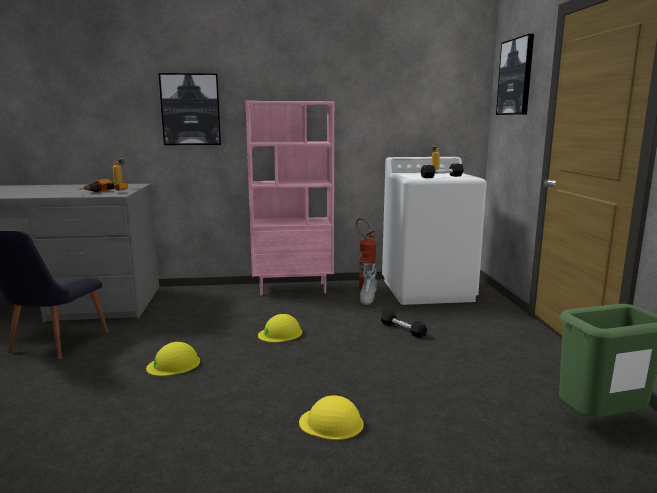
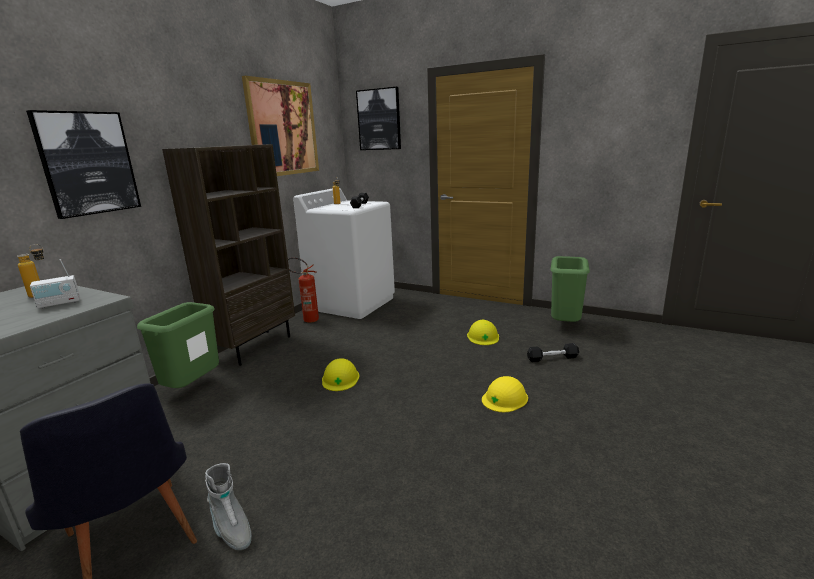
camera: 55 degrees left, 5 degrees up
power drill [79,179,128,192] -> radio [30,259,80,309]
yellow hard hat [146,342,200,376] -> yellow hard hat moved to [467,320,499,345]
pink bookcase [245,101,334,295] -> brown bookcase [162,144,295,366]
grey boot [360,263,377,305] -> grey boot moved to [205,463,252,550]
black dumbbell [381,310,427,338] -> black dumbbell moved to [527,343,579,362]
none -> green trash can [137,302,219,388]
none -> picture [242,76,319,176]

